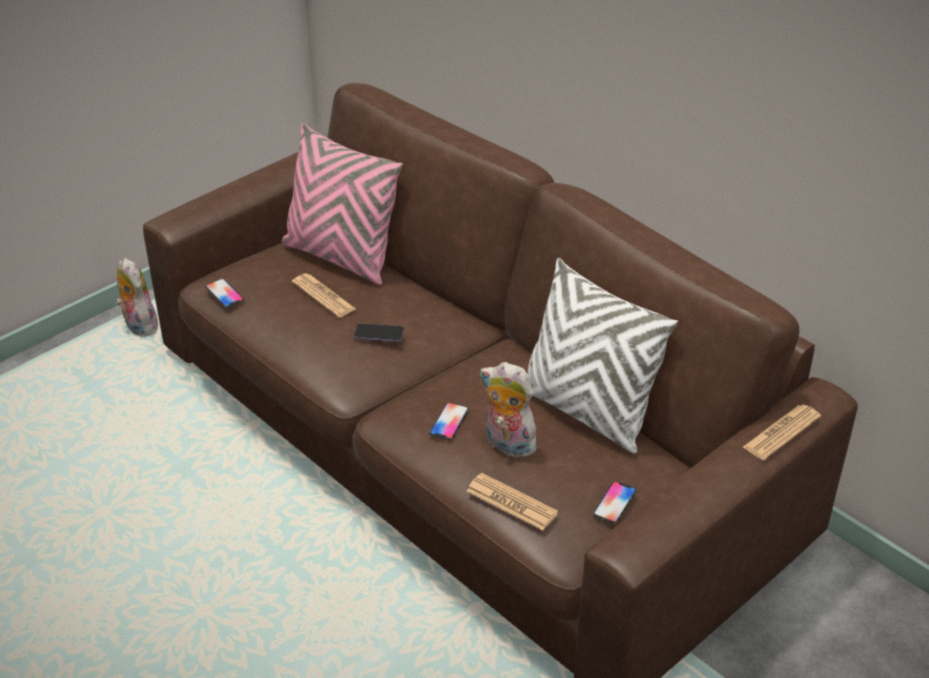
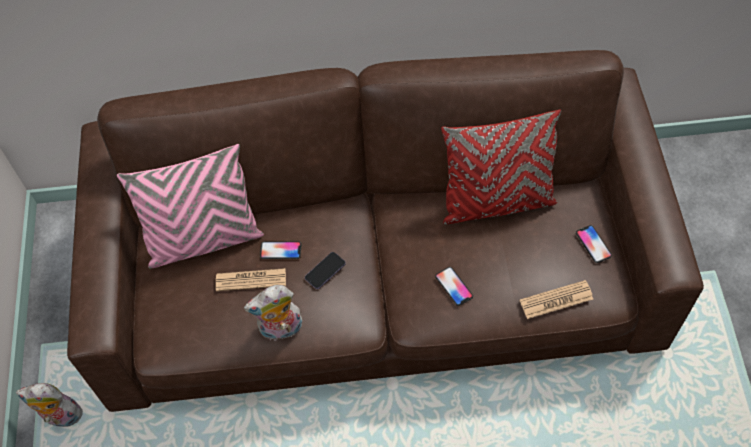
camera: 50 degrees left, 20 degrees up
phone [205,278,244,308] -> phone moved to [260,241,301,259]
plush toy [480,362,539,458] -> plush toy moved to [244,285,302,341]
white pillow [528,258,678,453] -> red pillow [441,109,561,224]
newspaper [743,404,821,460] -> none

